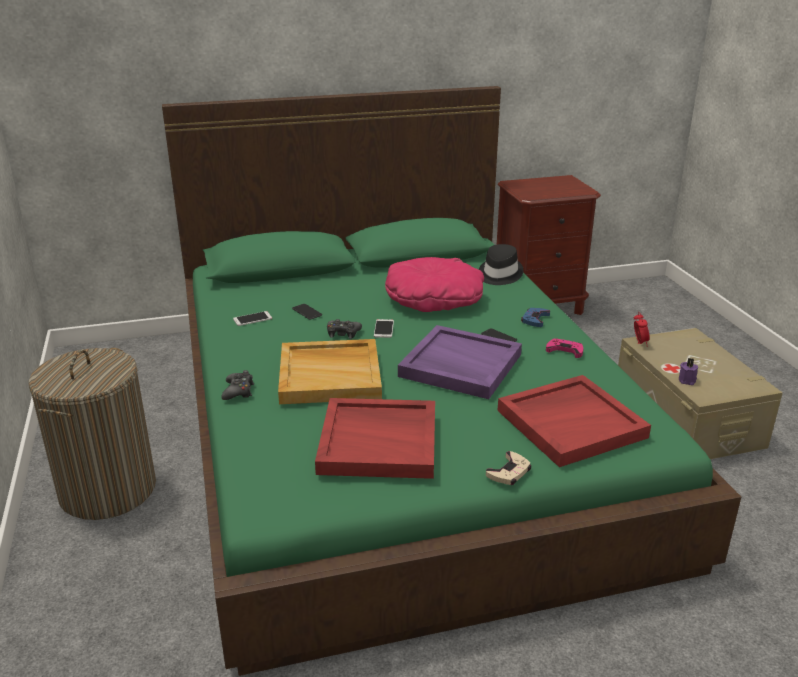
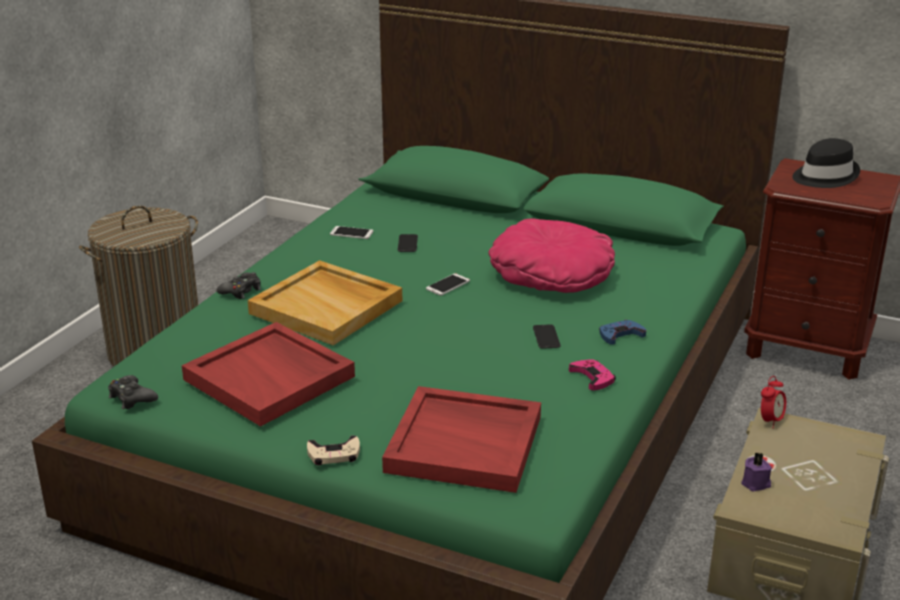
camera: 40 degrees right, 0 degrees up
black game controller [327,319,362,339] -> black game controller moved to [108,375,158,409]
purple tray [398,325,522,399] -> none
black hat [478,244,524,285] -> black hat moved to [792,138,860,188]

